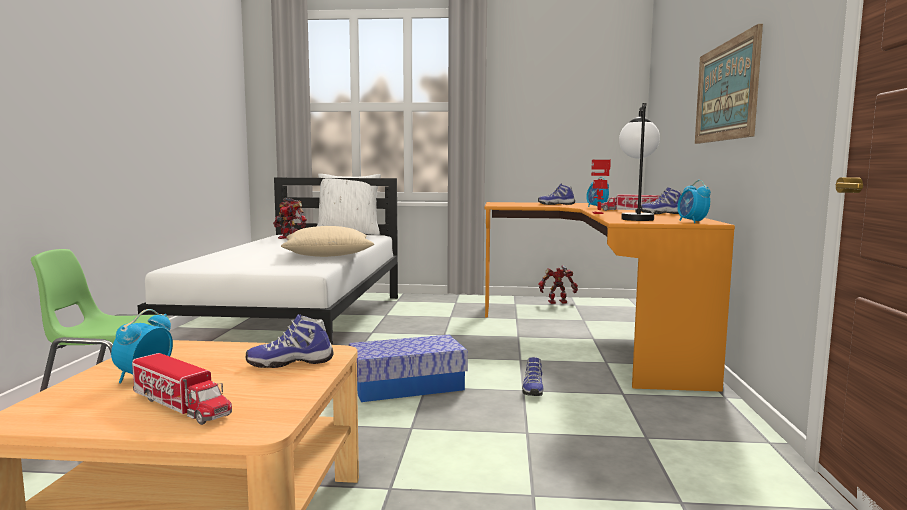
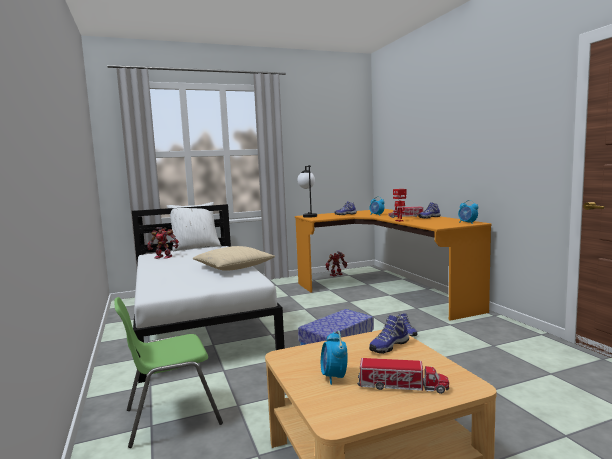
camera: 25 degrees left, 0 degrees up
table lamp [619,103,660,221] -> table lamp moved to [297,165,317,218]
picture [695,24,763,144] -> none

